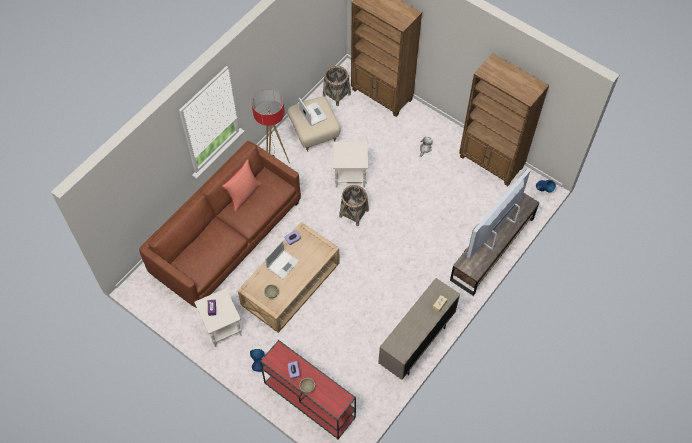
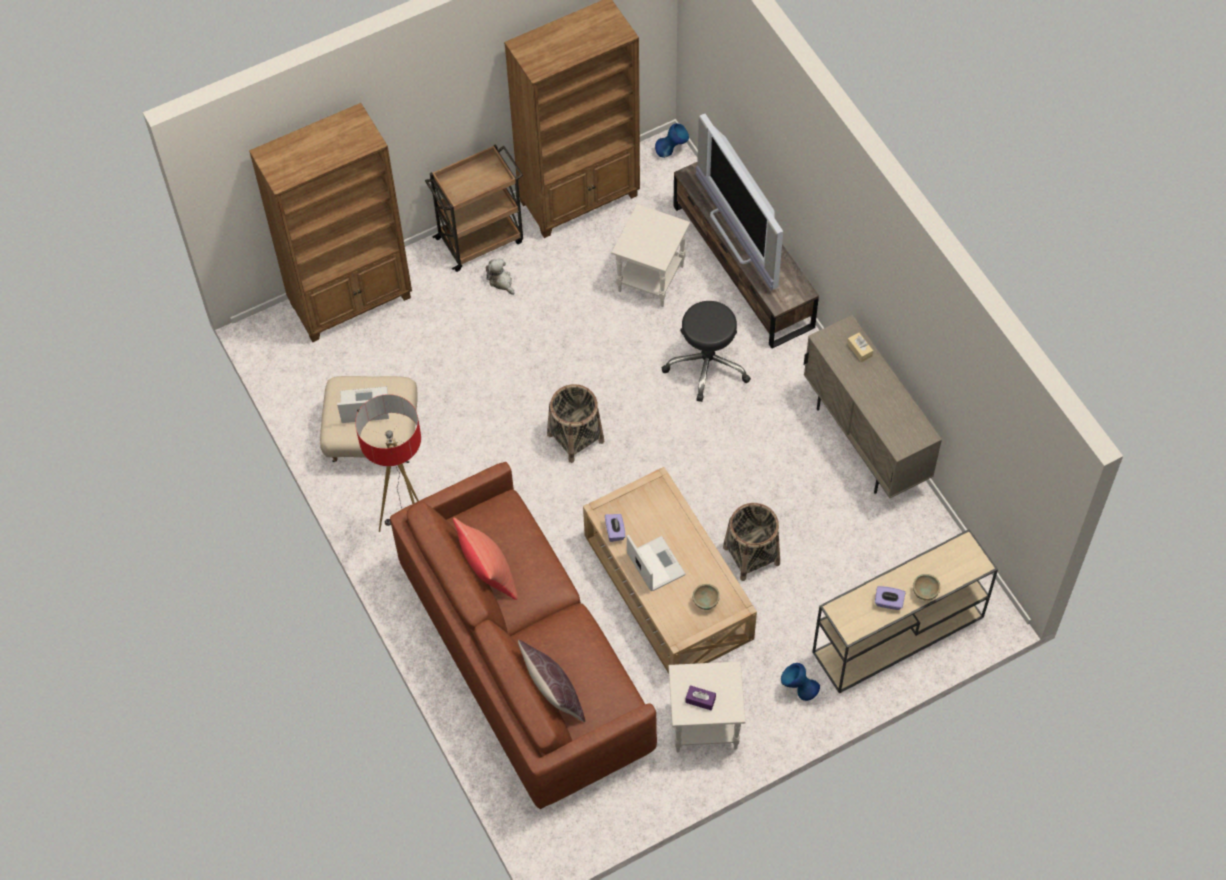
camera: 65 degrees left, 0 degrees up
red console table [260,340,356,439] -> beige console table [812,529,998,693]
basket [323,66,351,106] -> basket moved to [723,503,780,581]
white side table [333,142,368,187] -> white side table moved to [611,204,690,307]
none -> brown cart [425,144,523,272]
none -> brown pillow [518,640,585,722]
none -> black stool [662,301,751,402]

